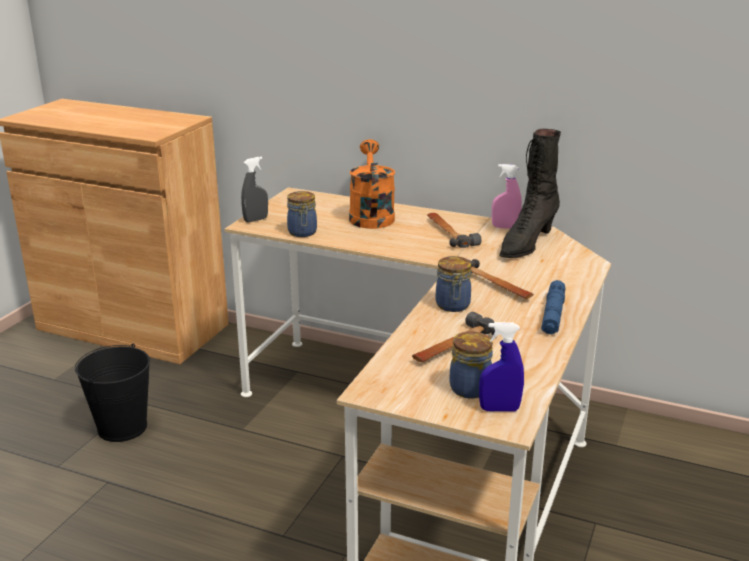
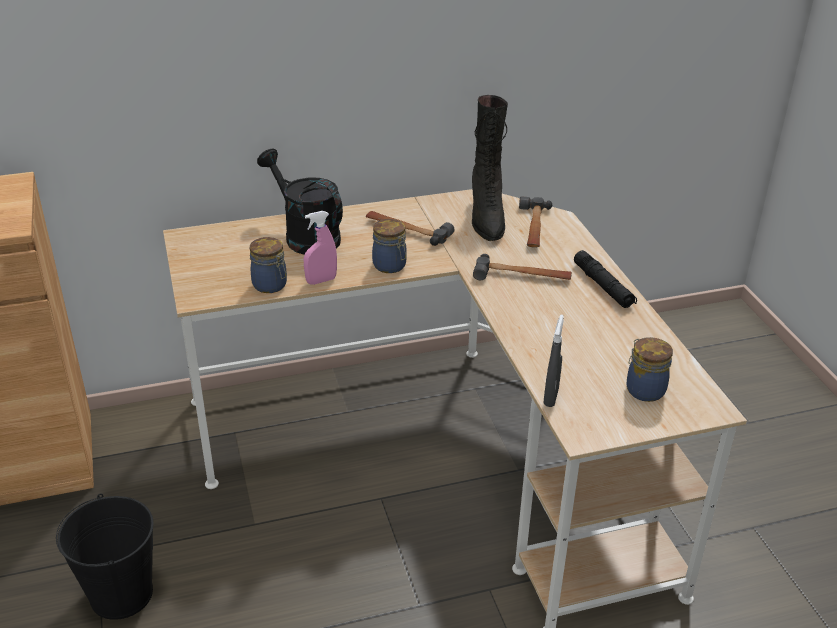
camera: 40 degrees left, 10 degrees up
grey spray bottle [241,157,268,223] -> grey spray bottle moved to [543,315,564,407]
orange watering can [349,139,395,229] -> black watering can [257,149,343,255]
hammer [412,312,495,362] -> hammer moved to [519,196,552,248]
jar [436,256,471,312] -> jar moved to [372,219,407,273]
blue spray bottle [479,322,524,412] -> none
pink spray bottle [492,164,522,229] -> pink spray bottle moved to [304,211,337,285]
blue flashlight [541,280,566,334] -> black flashlight [574,250,637,308]

